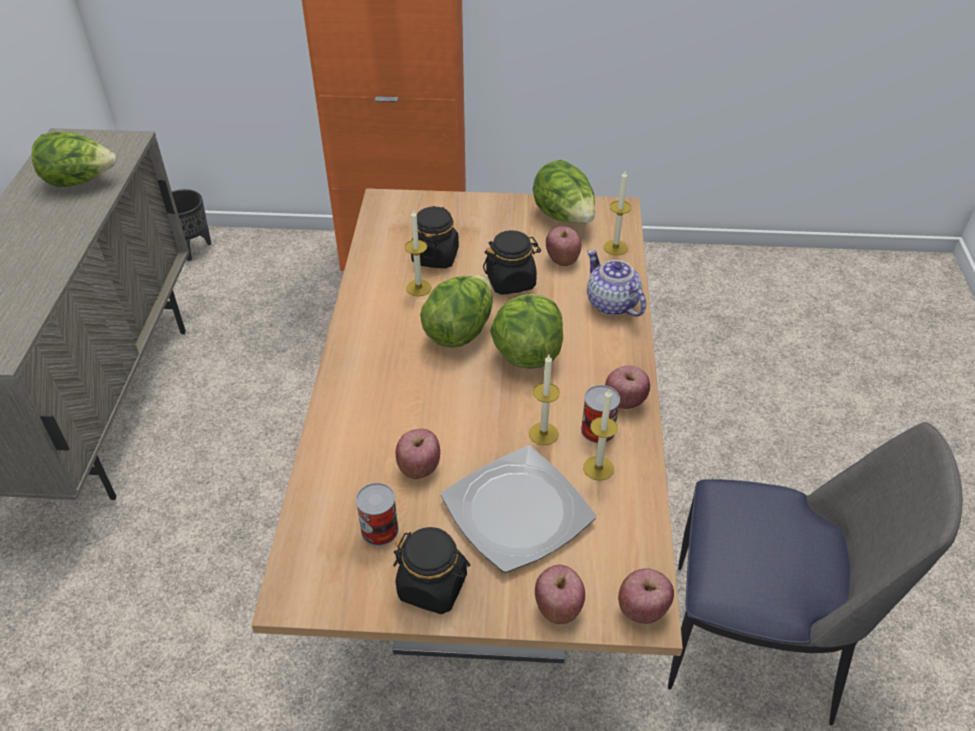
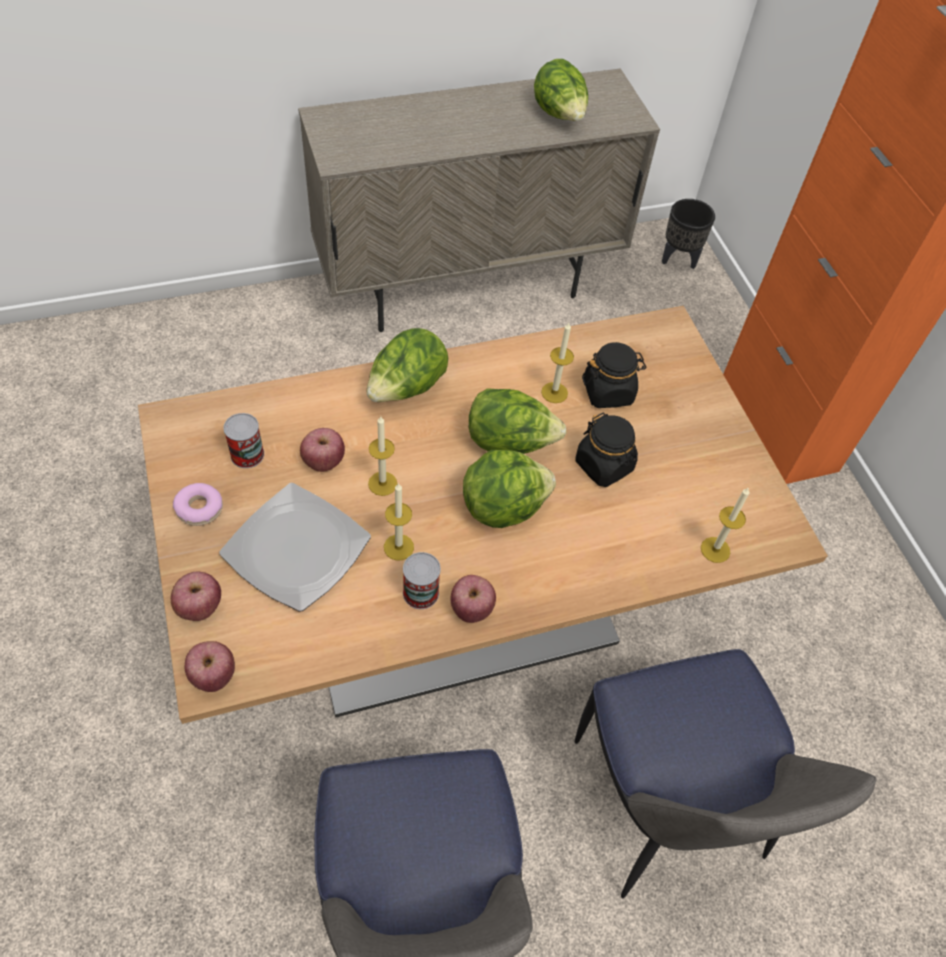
camera: 65 degrees right, 10 degrees up
black jar [393,527,470,614] -> donut [173,483,223,526]
lettuce [533,160,595,223] -> lettuce moved to [367,328,448,402]
apple [546,226,581,266] -> none
candle [583,388,618,481] -> candle moved to [368,416,397,496]
teapot [587,250,646,317] -> none
none -> chair [575,649,877,898]

